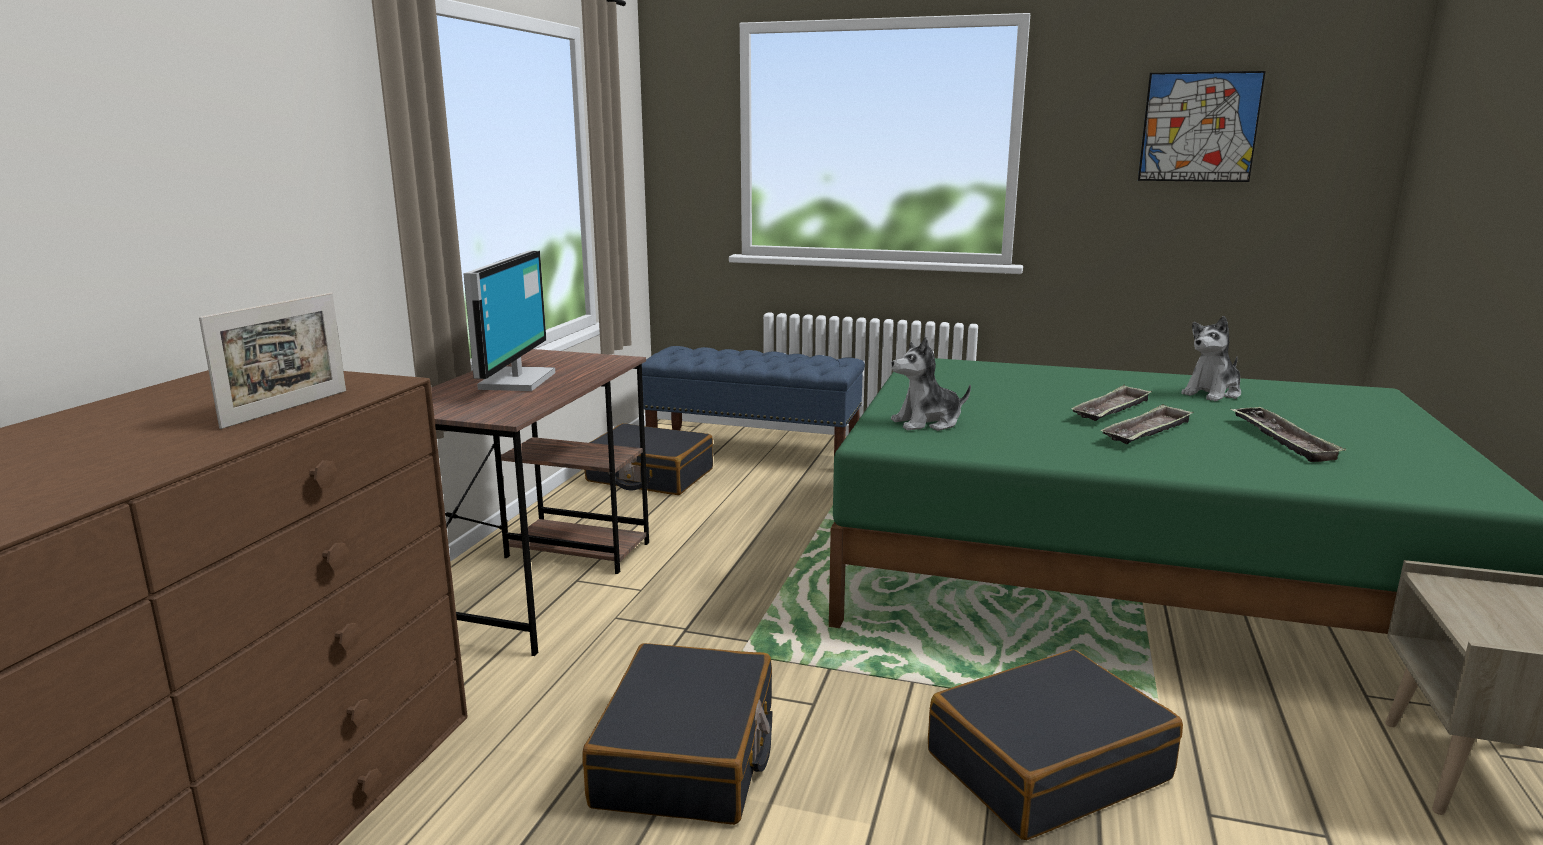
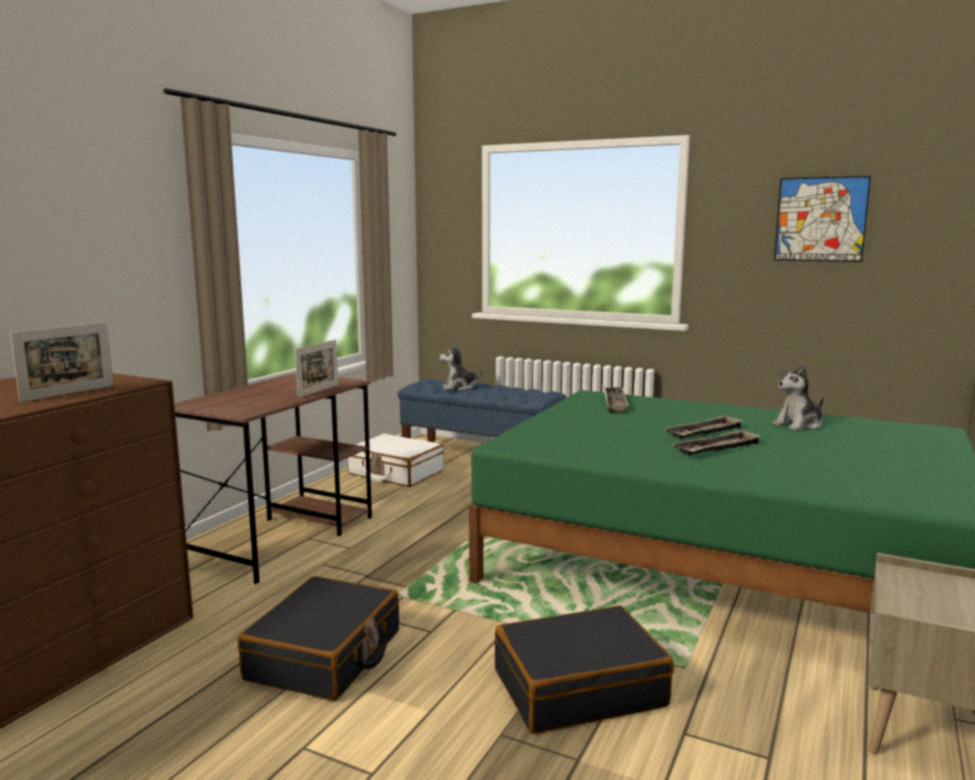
camera: 10 degrees right, 5 degrees down
monitor [463,251,555,391] -> none
black suitcase [585,423,713,495] -> white suitcase [348,433,444,487]
plush toy [891,337,971,431] -> plush toy moved to [439,344,483,391]
tray [1230,407,1346,462] -> tray moved to [603,387,629,413]
none -> picture frame [295,340,338,398]

